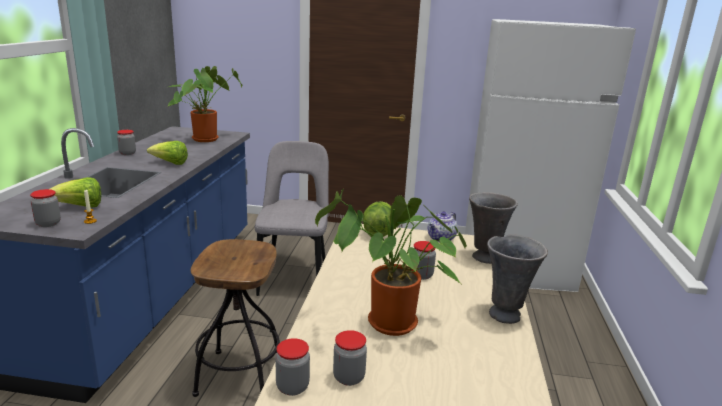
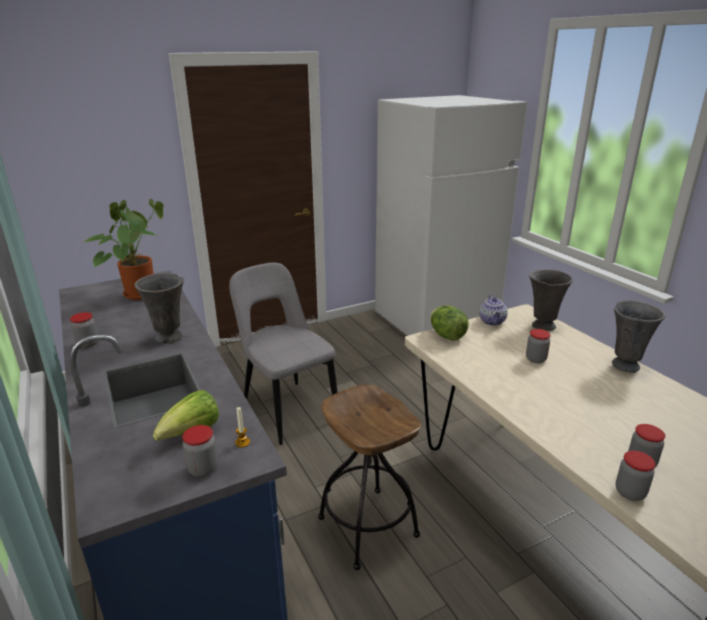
camera: 35 degrees left, 5 degrees up
lettuce [147,141,188,165] -> grey vase [135,273,184,343]
potted plant [315,189,467,336] -> none

